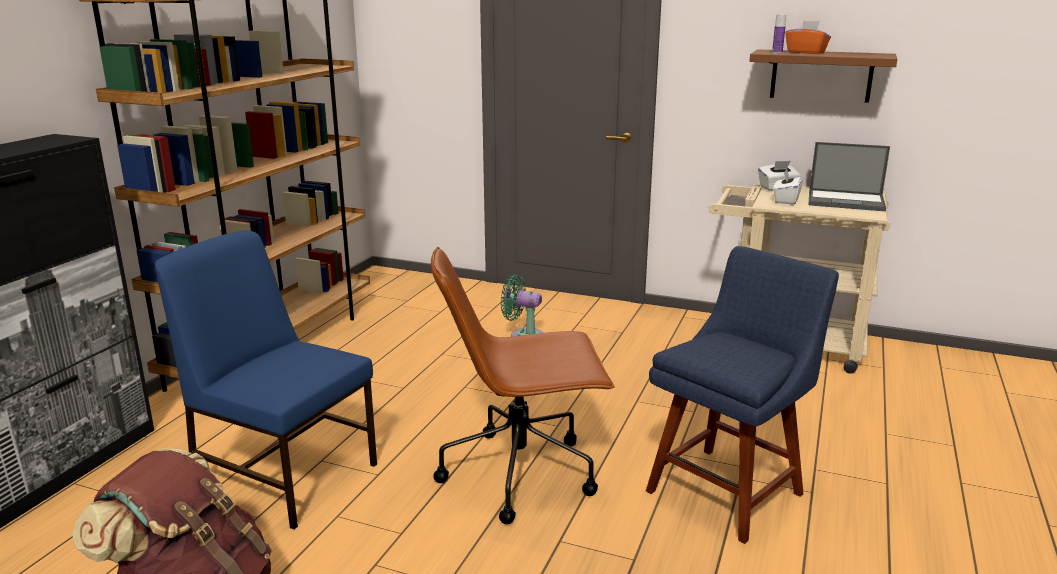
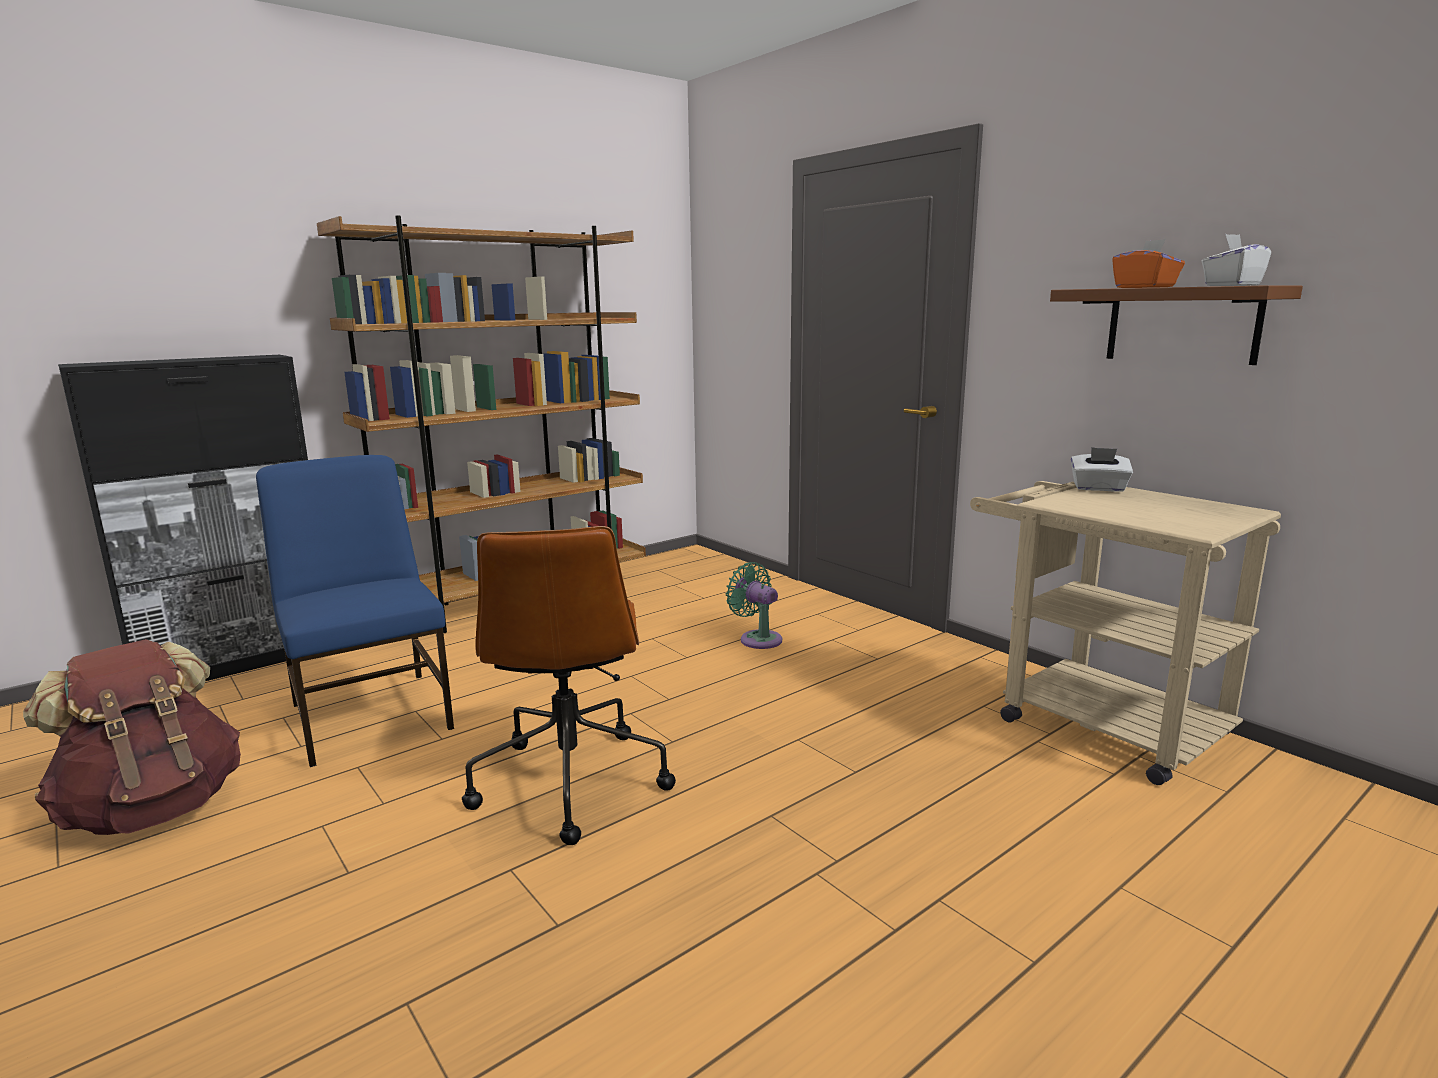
camera: 30 degrees right, 5 degrees down
brown office chair [431,247,615,524] -> brown office chair turned 120 degrees counterclockwise [462,526,676,845]
blue chair [646,246,839,544] -> none
bottle [772,14,786,54] -> none
white tissue box [773,170,803,205] -> white tissue box moved to [1201,234,1271,286]
laptop [809,142,890,211] -> none

